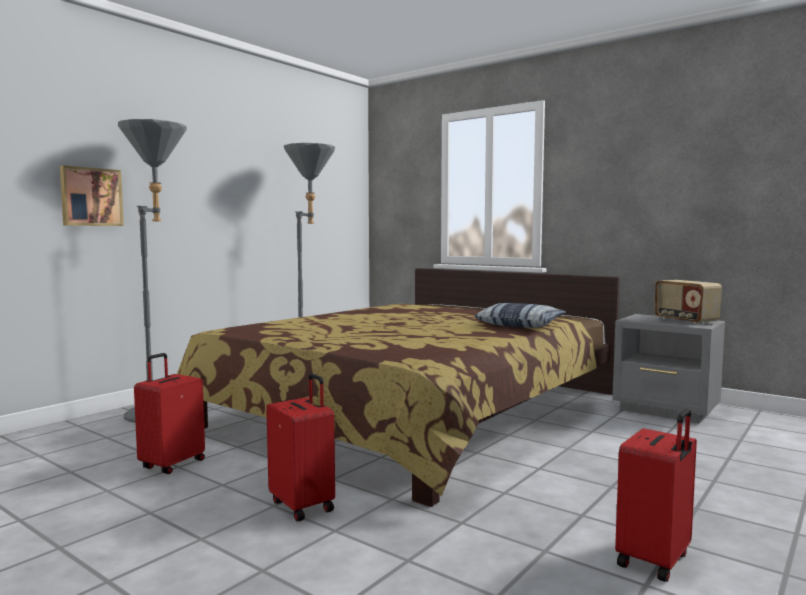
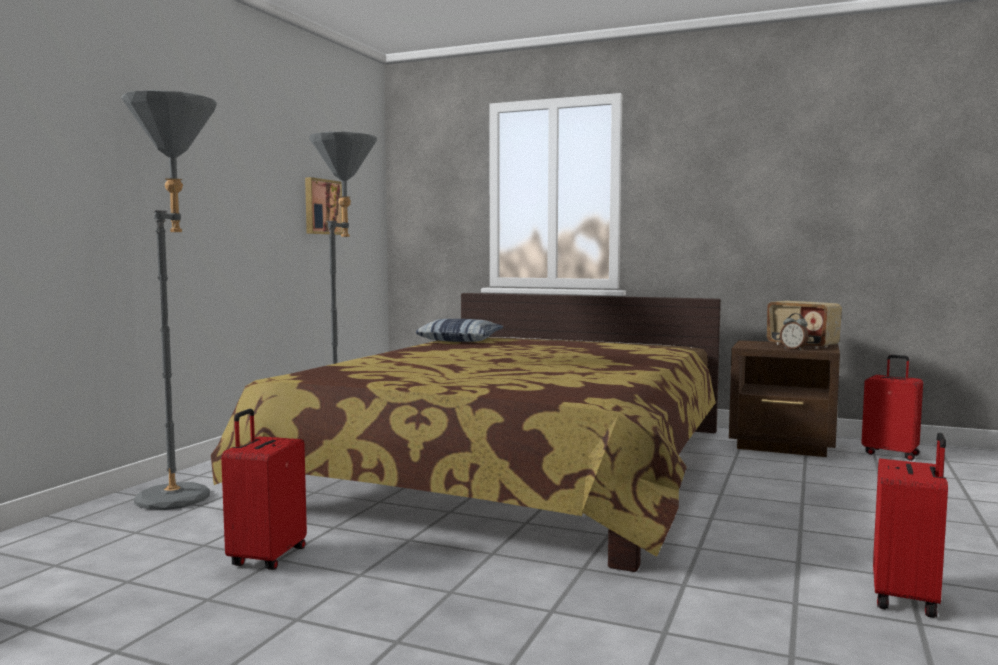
camera: 15 degrees left, 0 degrees up
picture [60,165,124,226] -> picture moved to [305,177,343,235]
red suitcase [266,373,335,521] -> red suitcase moved to [861,355,923,461]
pillow [475,303,566,328] -> pillow moved to [416,319,503,342]
grey nightstand [612,314,725,424] -> brown nightstand [729,340,840,457]
none -> alarm clock [780,313,809,350]

